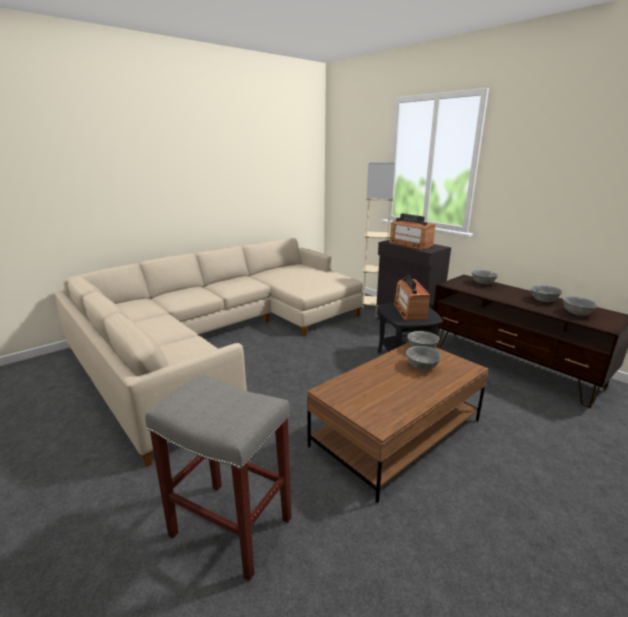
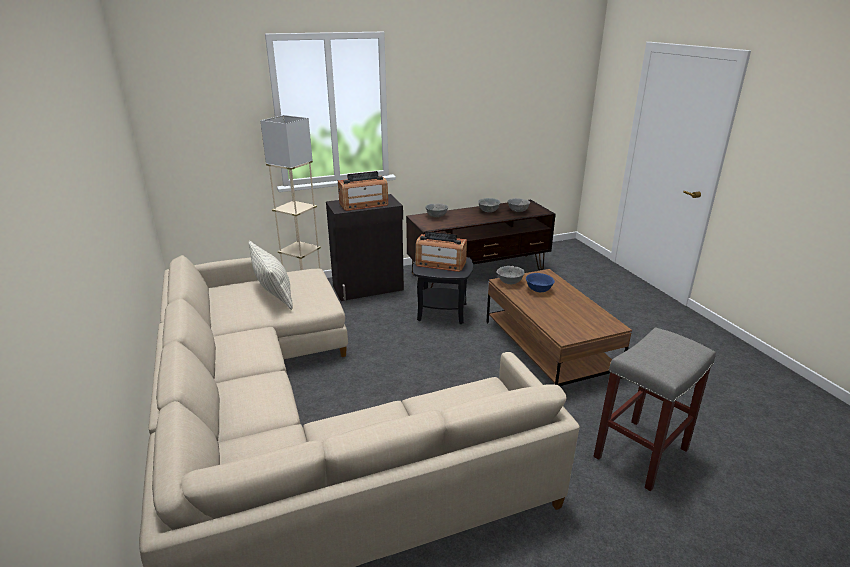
camera: 70 degrees left, 5 degrees up
grey bowl [406,346,441,370] -> blue bowl [526,273,555,292]
none -> pillow [248,241,293,310]

